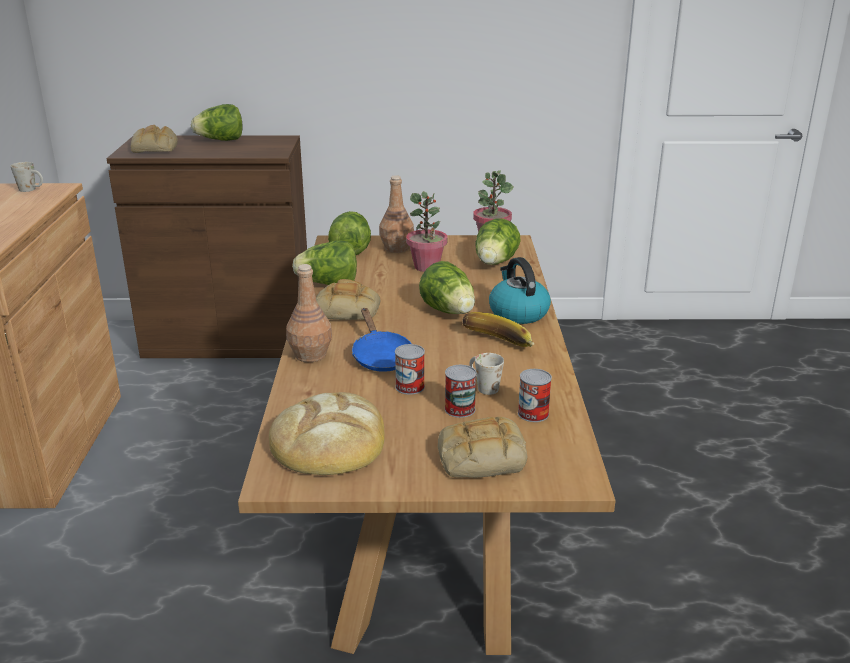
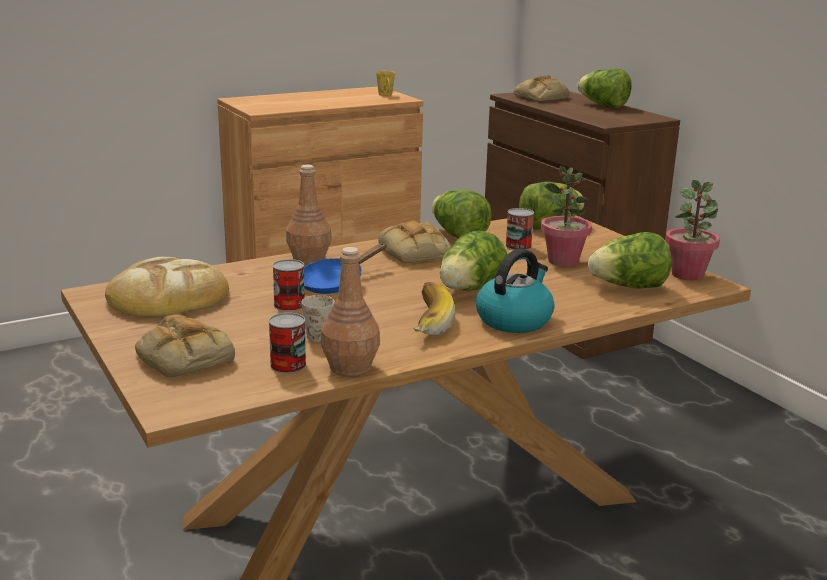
camera: 60 degrees right, 5 degrees down
white mug [10,162,43,192] -> yellow mug [376,71,395,96]
brown bottle [379,175,414,253] -> brown bottle moved to [321,247,380,377]
can [445,365,477,418] -> can moved to [505,208,534,250]

